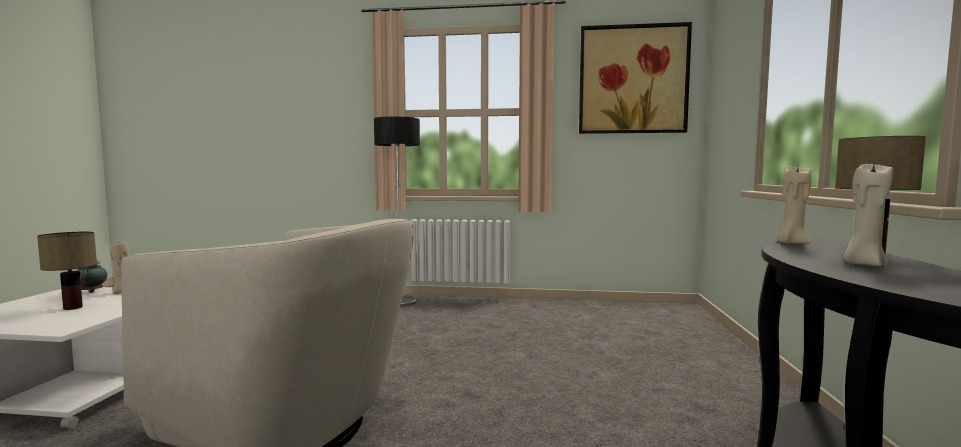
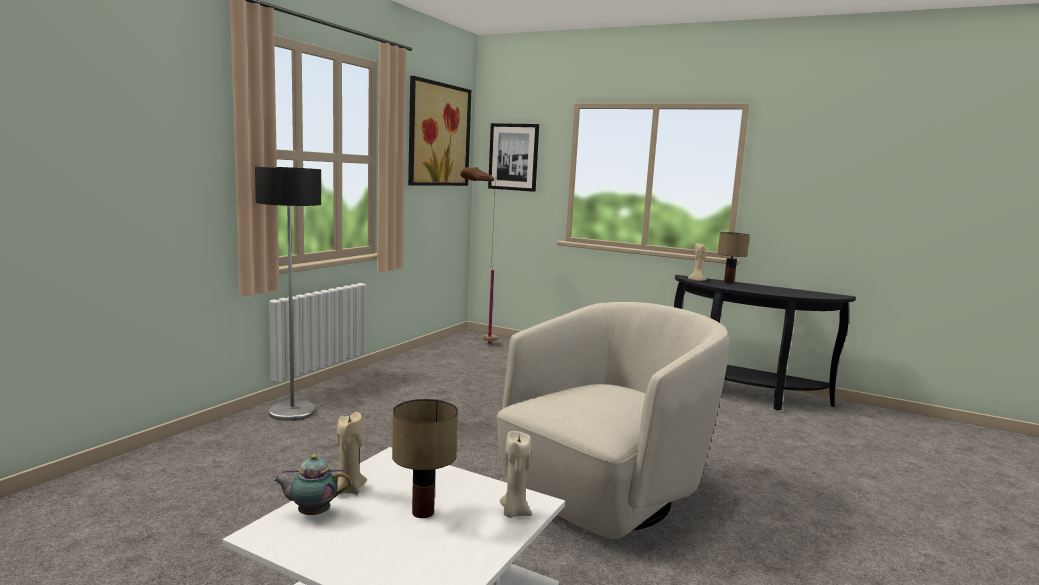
camera: 70 degrees left, 5 degrees up
beige candle [842,164,893,266] -> beige candle moved to [500,431,532,518]
none -> brown floor lamp [460,167,497,344]
none -> picture [488,123,539,192]

